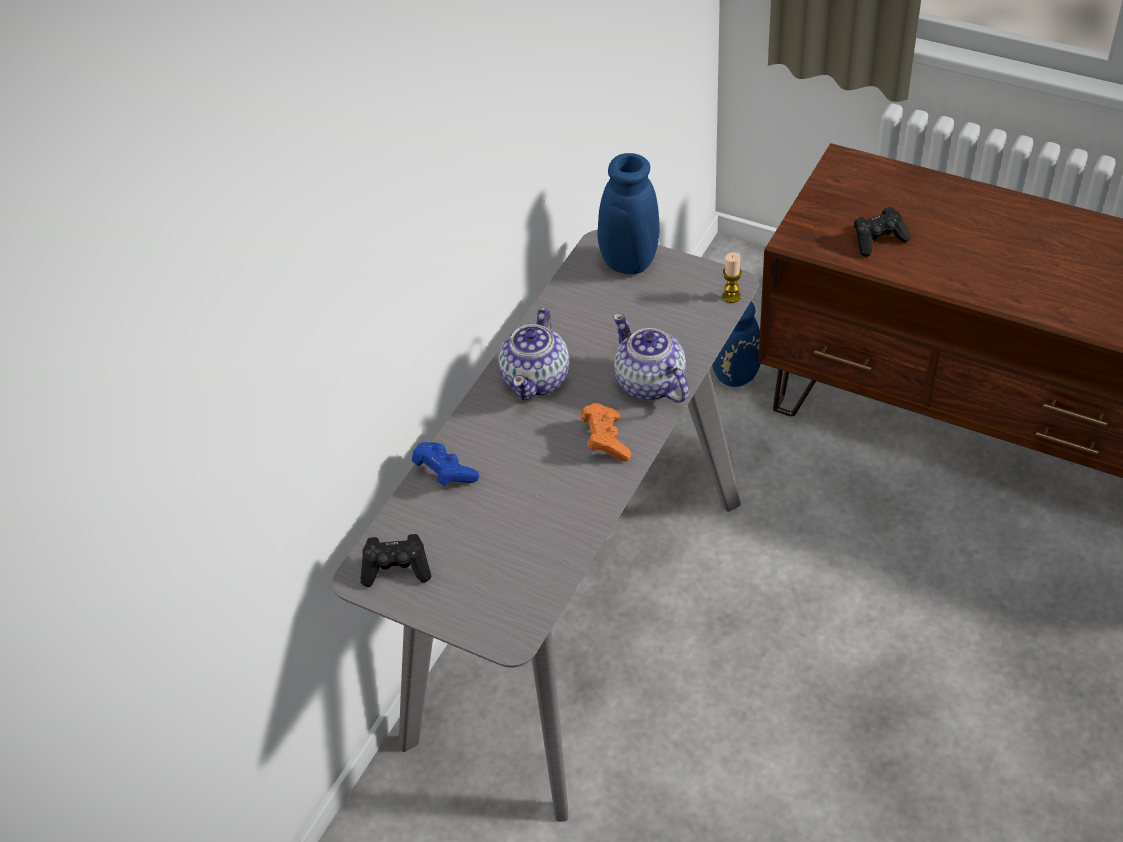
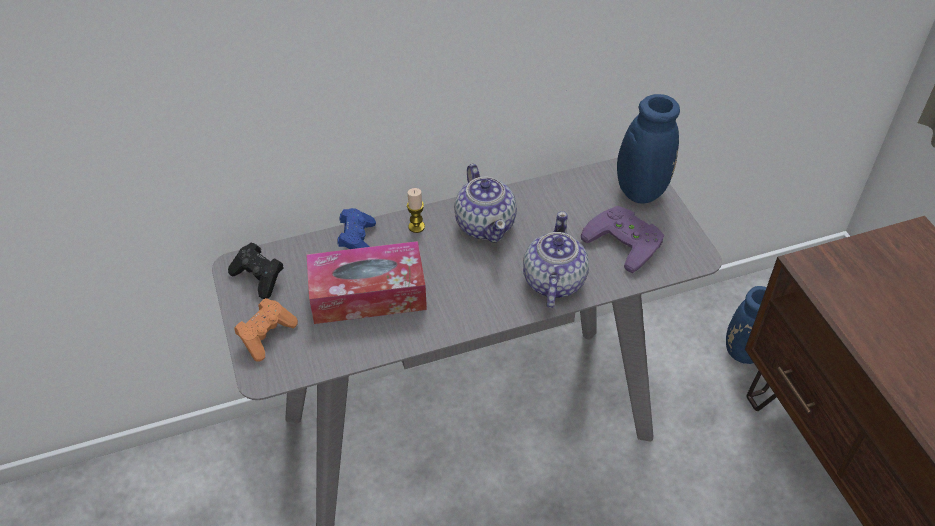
camera: 40 degrees right, 0 degrees up
teapot [498,308,570,400] -> teapot turned 75 degrees counterclockwise [454,164,517,243]
orange game controller [581,403,631,461] -> orange game controller moved to [235,298,298,362]
candle [723,252,742,303] -> candle moved to [407,188,425,233]
black game controller [854,207,911,257] -> none
none -> tissue box [306,241,427,324]
none -> purple game controller [581,206,664,273]

